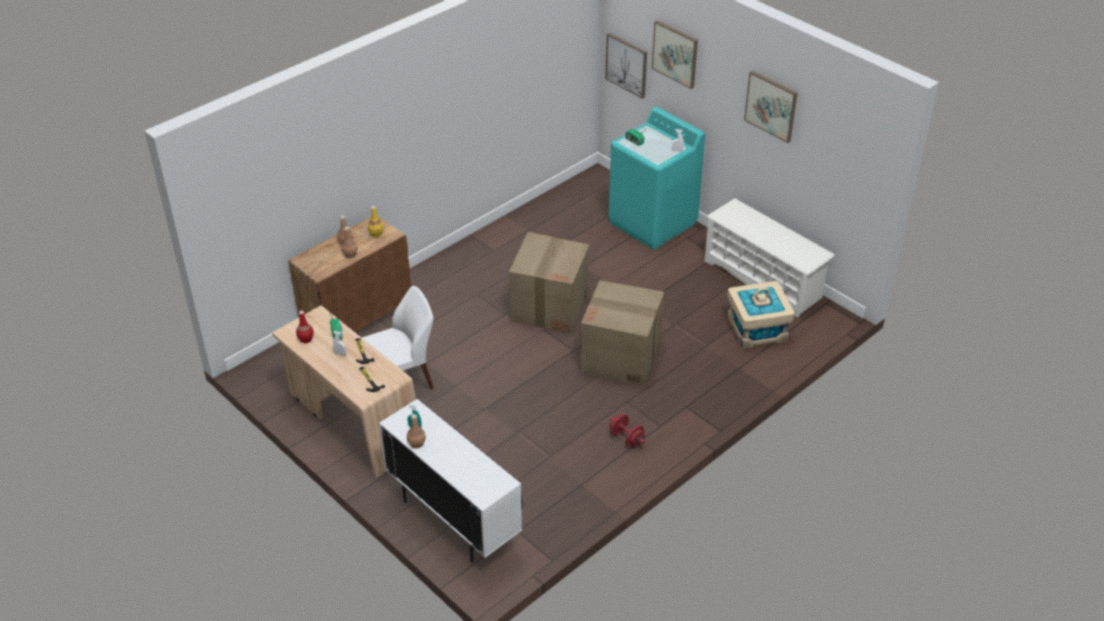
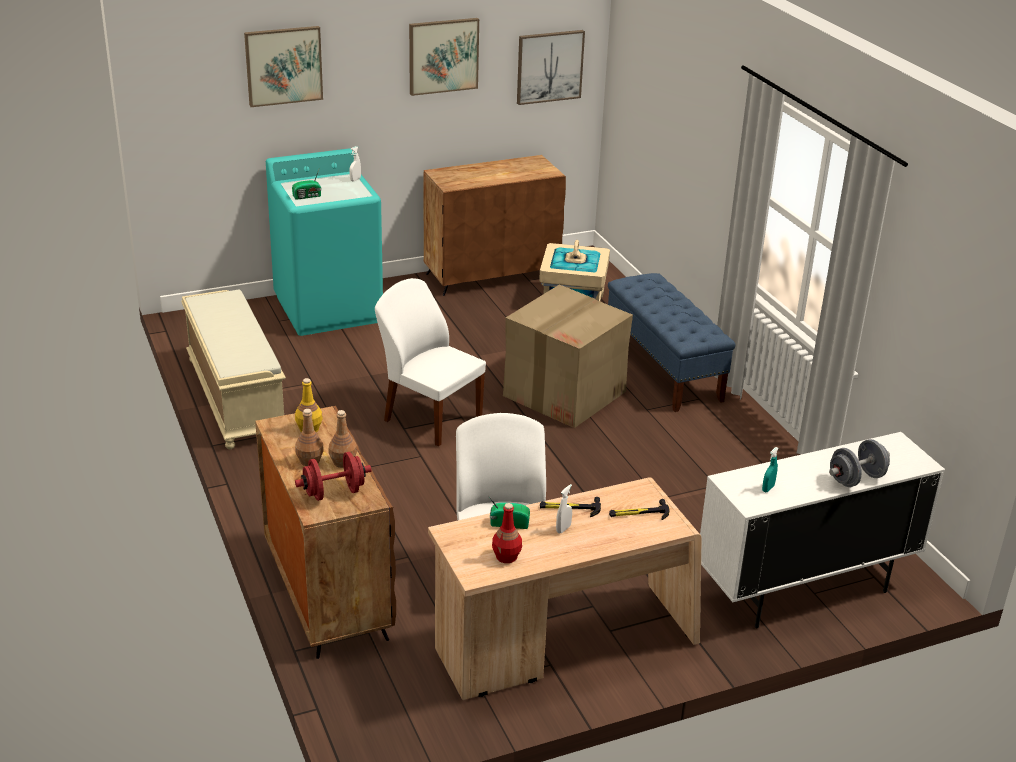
camera: 70 degrees left, 10 degrees down
brown bottle [407,414,426,448] -> none
cardboard box [509,232,590,333] -> white chair [375,278,486,447]
picture [605,33,647,99] -> picture moved to [517,30,585,105]
red dumbbell [610,414,645,447] -> red dumbbell moved to [295,452,372,501]
white shoe rack [704,198,835,318] -> brown cabinet [424,155,566,296]
none -> beige bench [181,290,286,449]
none -> blue bench [608,273,736,412]
none -> grey dumbbell [829,439,890,487]

